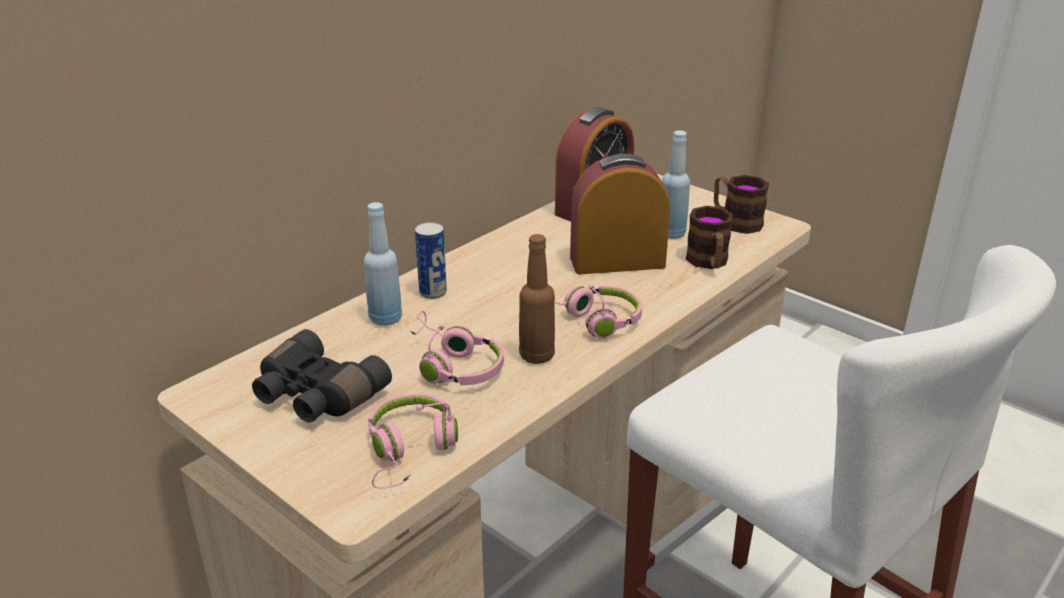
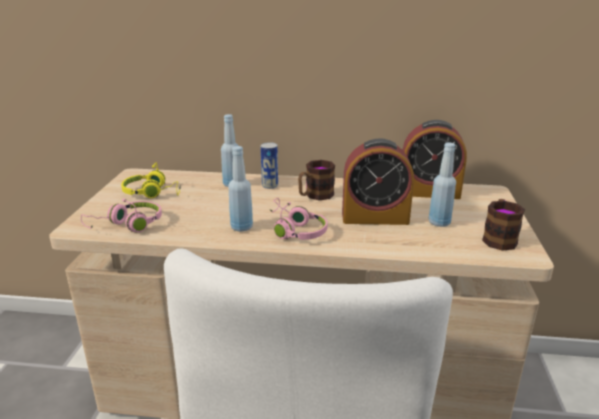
camera: 55 degrees right, 5 degrees down
black binoculars [252,329,392,422] -> yellow headphones [121,163,181,198]
pink headphones [410,311,504,385] -> none
brown bottle [519,234,555,364] -> blue bottle [228,146,253,232]
alarm clock [570,154,670,274] -> alarm clock turned 135 degrees clockwise [342,138,414,225]
mug [686,206,733,269] -> mug moved to [298,160,335,200]

